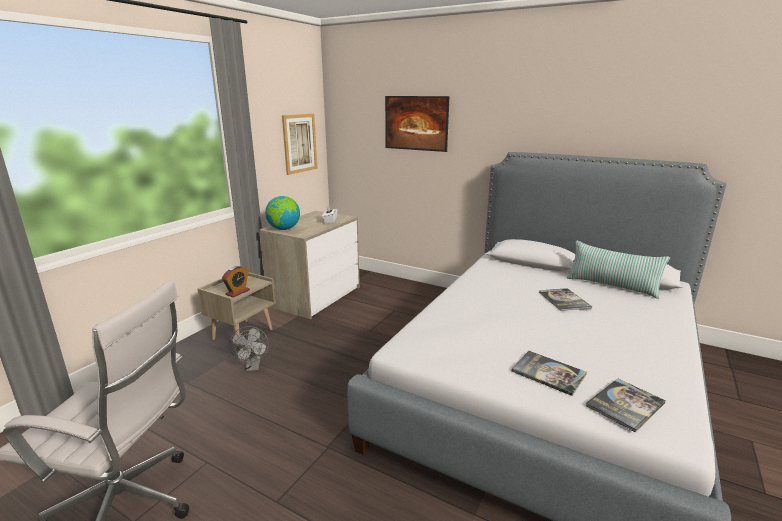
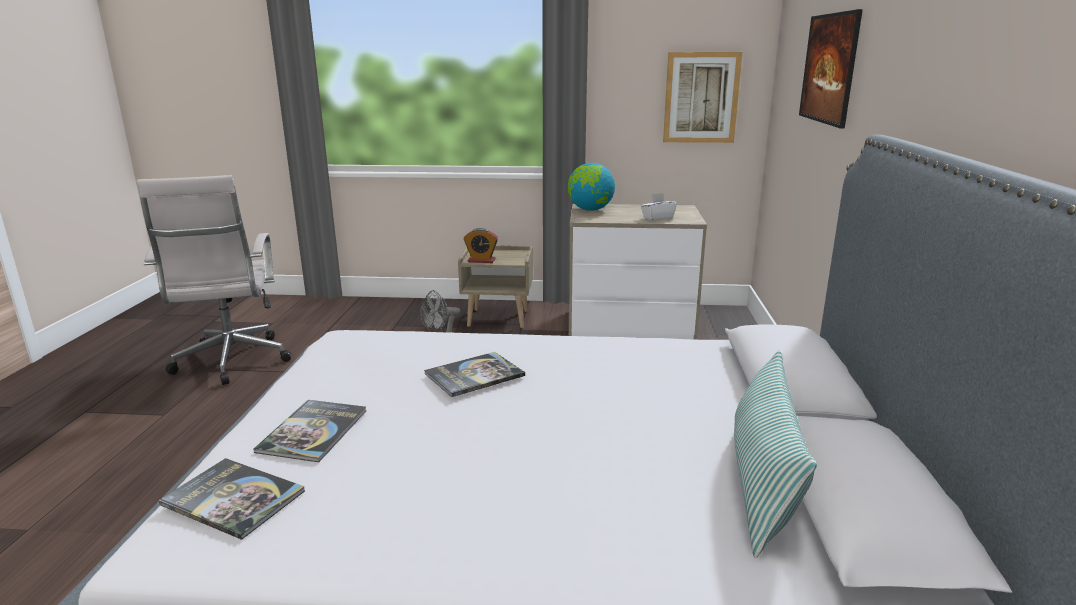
camera: 65 degrees right, 0 degrees up
book [539,288,592,311] -> book moved to [424,352,525,397]

